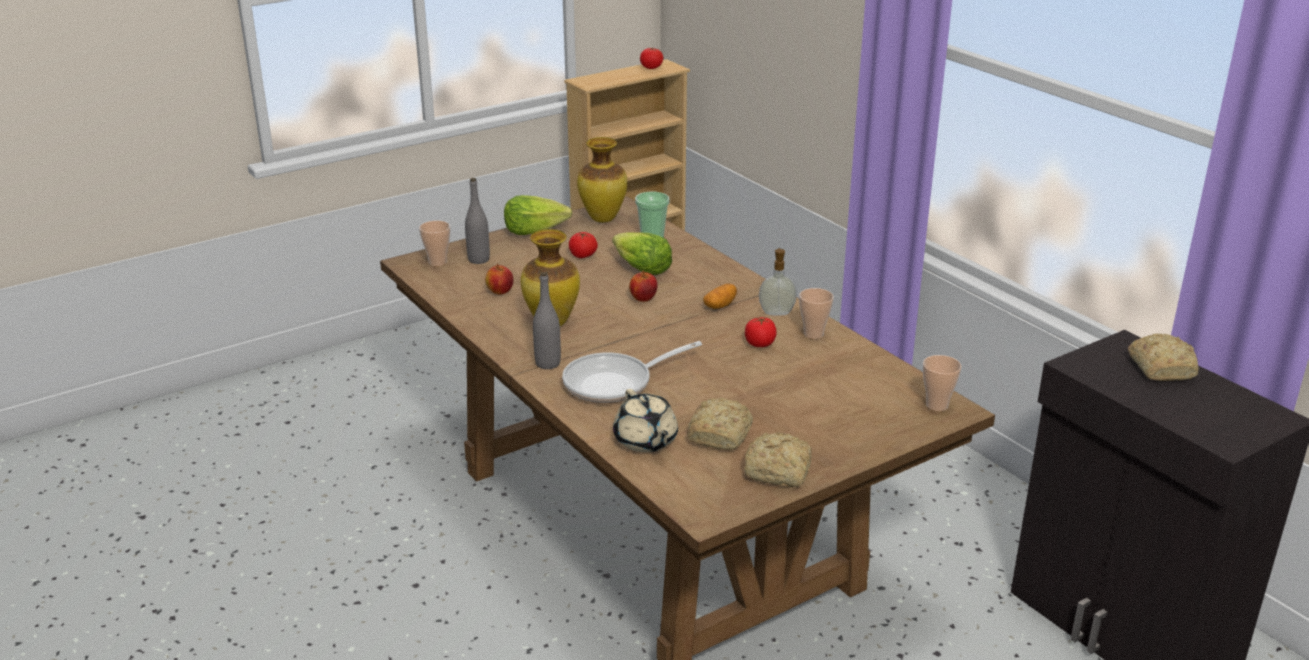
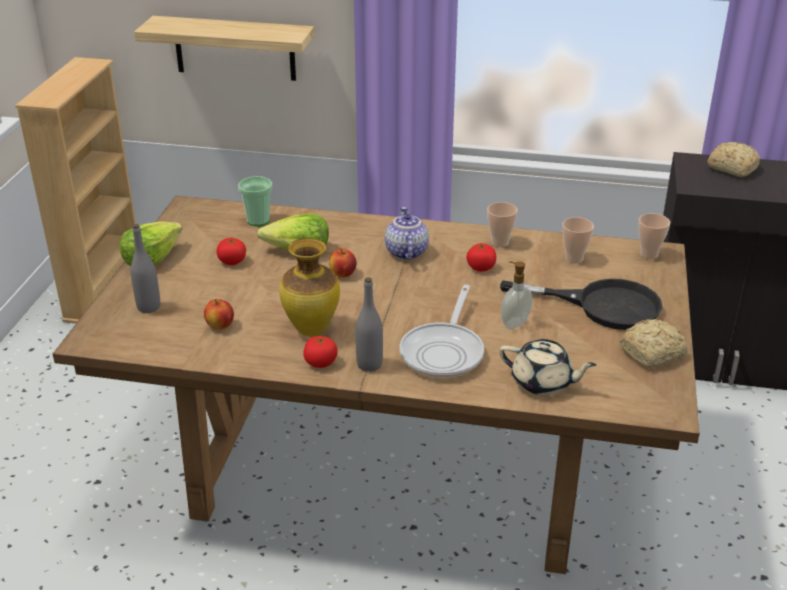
camera: 45 degrees left, 5 degrees up
cup [419,220,450,266] -> cup moved to [562,217,594,264]
vase [577,137,627,223] -> none
tomato [640,48,663,69] -> tomato moved to [303,336,338,368]
bread [688,398,753,450] -> none
potato [703,284,737,309] -> teapot [385,207,429,260]
soap dispenser [759,248,797,316] -> soap dispenser moved to [501,261,532,329]
none -> shelf [134,16,315,81]
none -> black frying pan [500,279,662,330]

